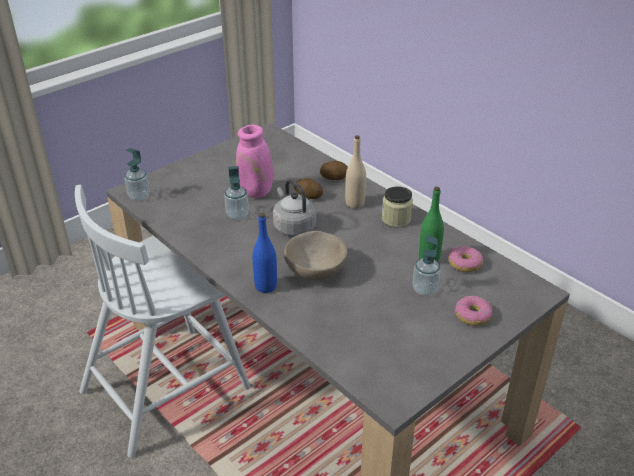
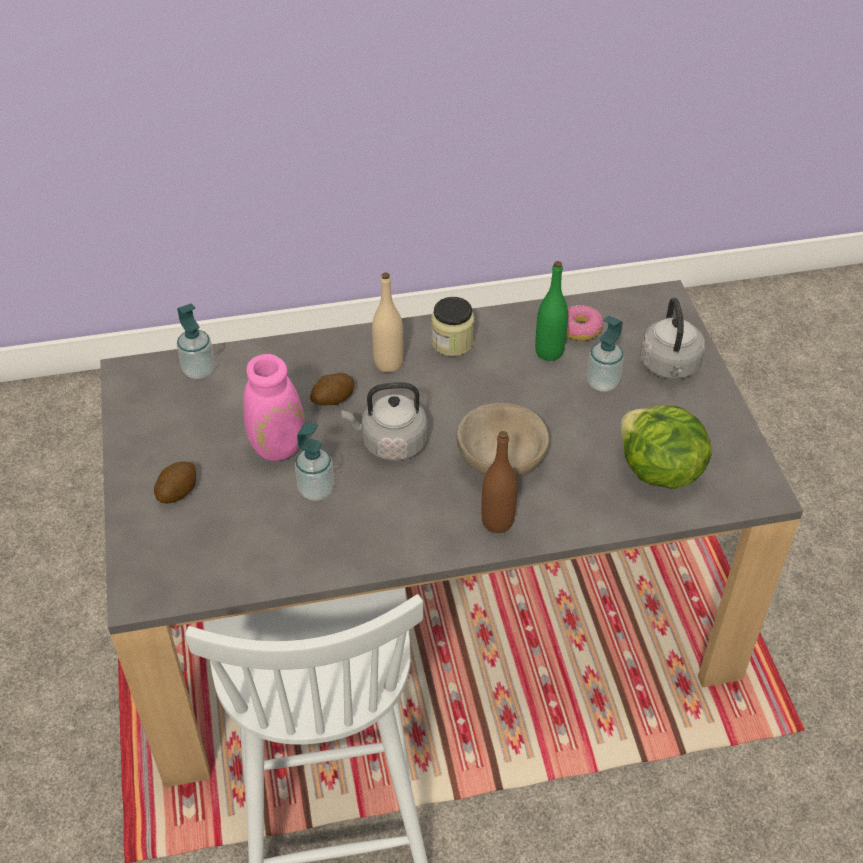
camera: 60 degrees left, 10 degrees up
soap dispenser [125,148,150,202] -> soap dispenser moved to [177,304,215,379]
blue bottle [252,213,277,293] -> brown bottle [481,431,517,533]
potato [320,160,348,180] -> potato moved to [154,461,196,503]
donut [455,296,492,326] -> grey kettle [640,298,705,379]
none -> lettuce [621,405,712,489]

